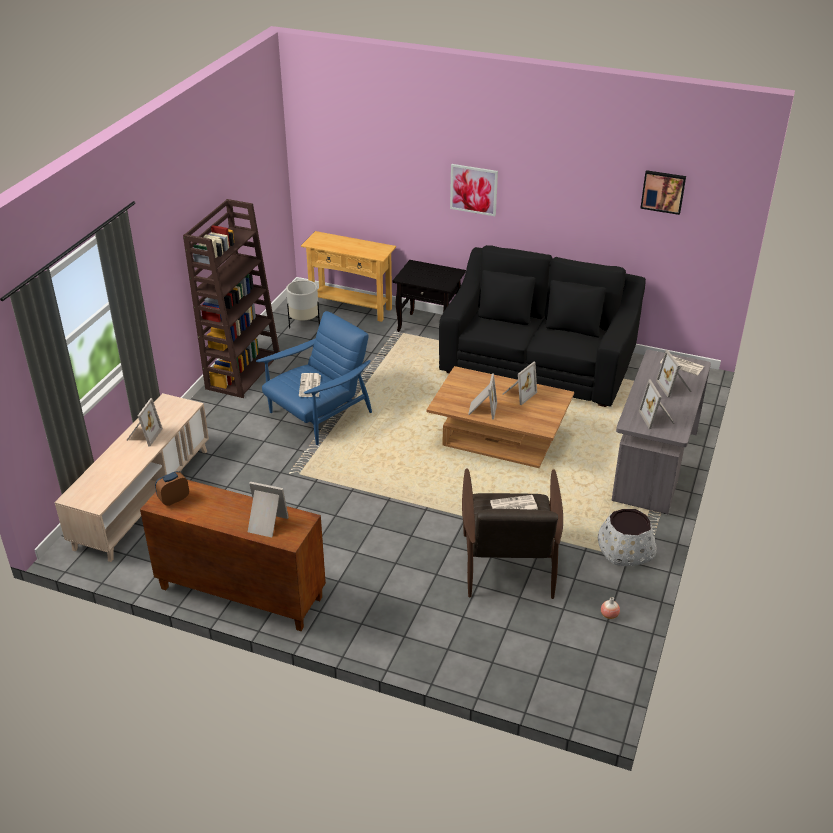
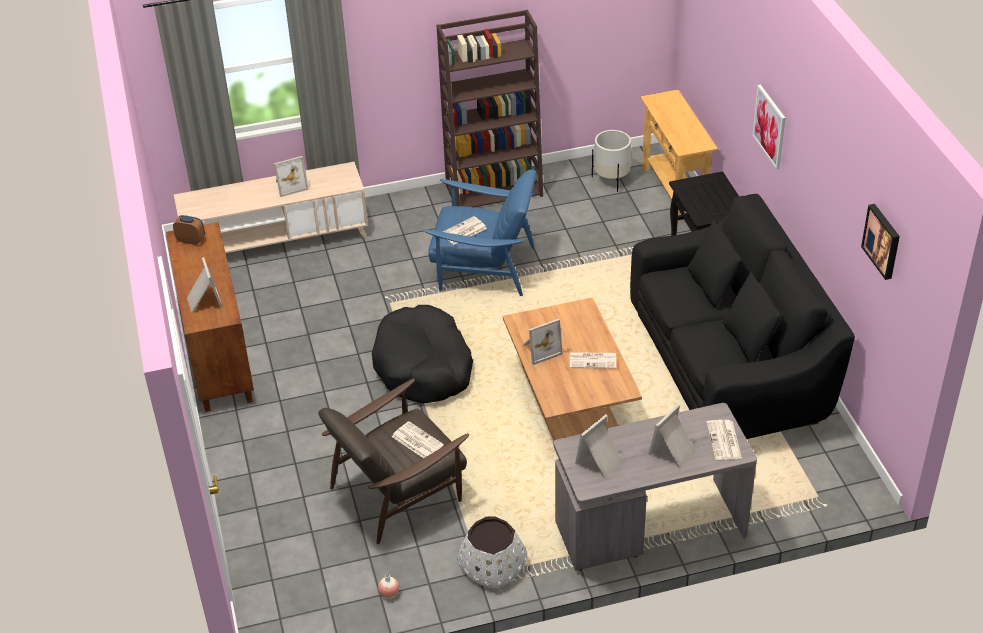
camera: 55 degrees right, 5 degrees up
picture frame [503,362,537,405] -> newspaper [570,352,616,369]
none -> black dog bed [372,305,473,403]

